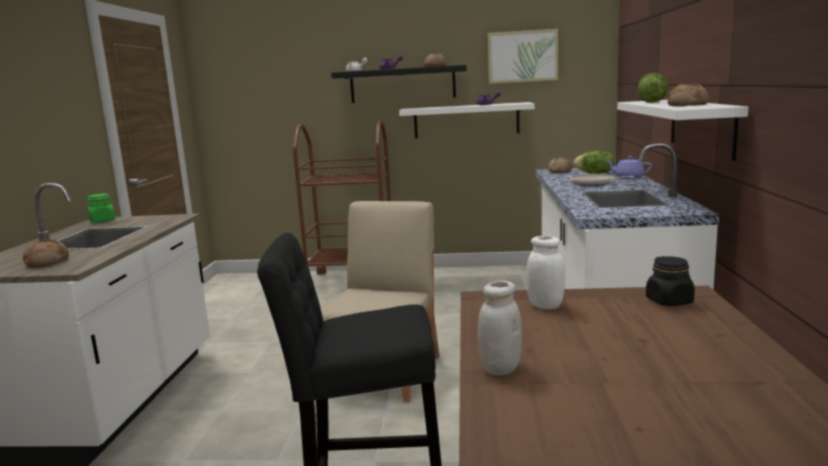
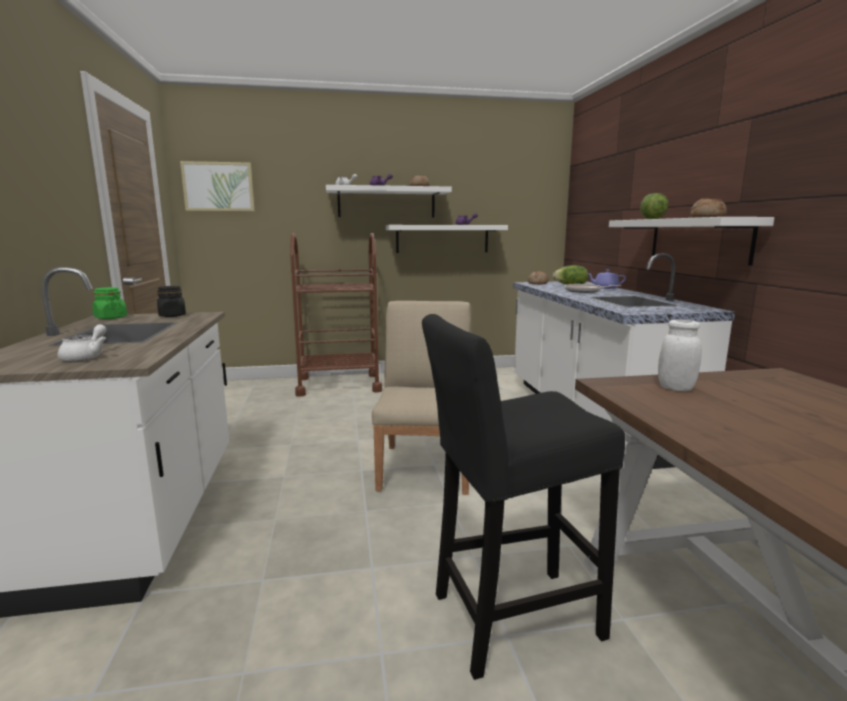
camera: 15 degrees left, 0 degrees up
bread [23,239,69,268] -> white teapot [57,324,107,361]
black shelf [331,65,467,103] -> white shelf [326,185,452,218]
white jar [478,281,522,375] -> none
picture [488,29,558,84] -> picture moved to [180,161,254,211]
black jar [646,256,695,306] -> black jar moved to [157,286,186,317]

